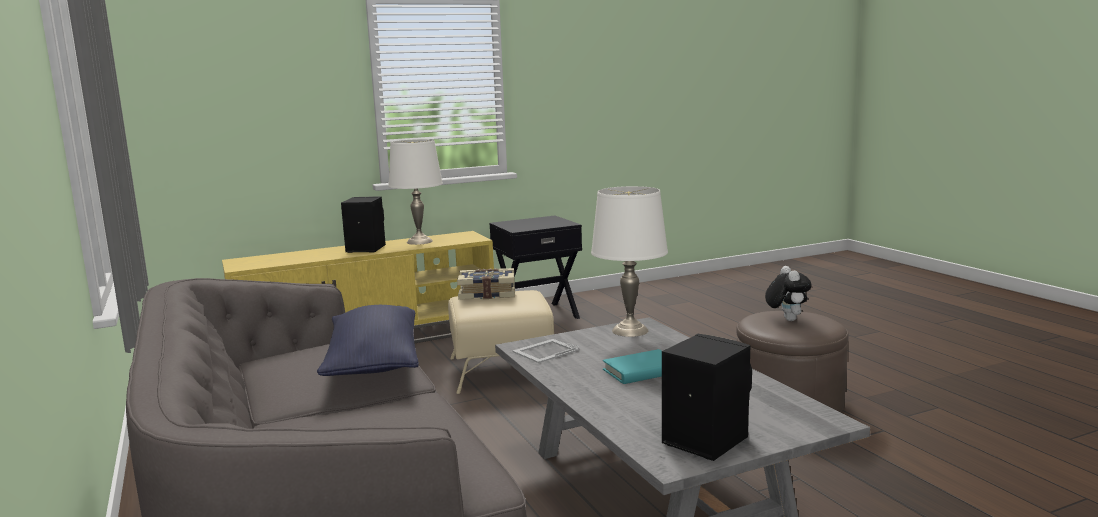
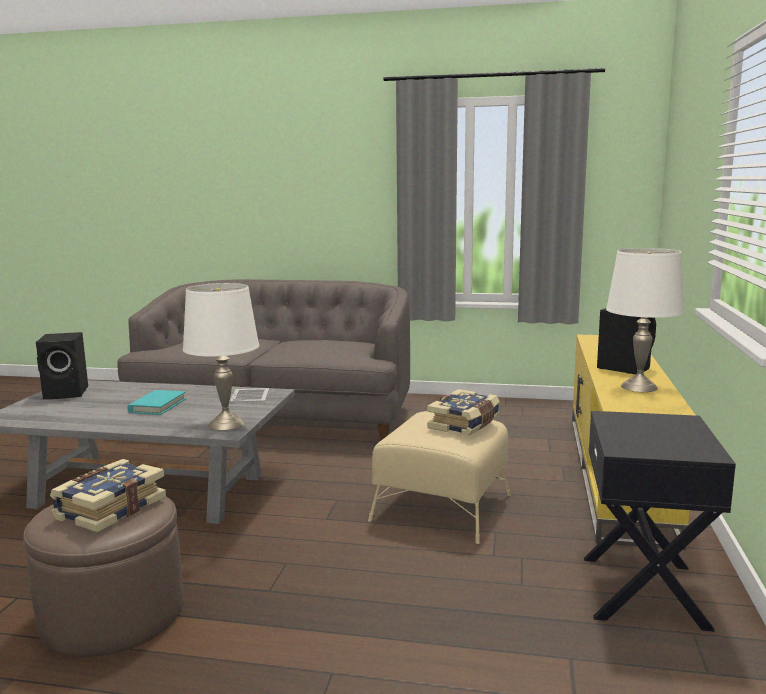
camera: 125 degrees right, 0 degrees up
blue pillow [317,305,419,376] -> none
plush toy [765,266,811,321] -> book [50,459,166,532]

